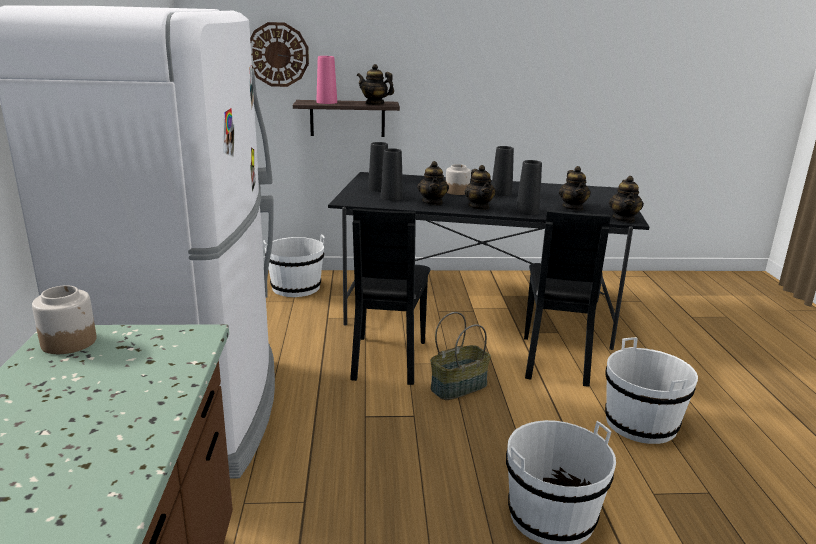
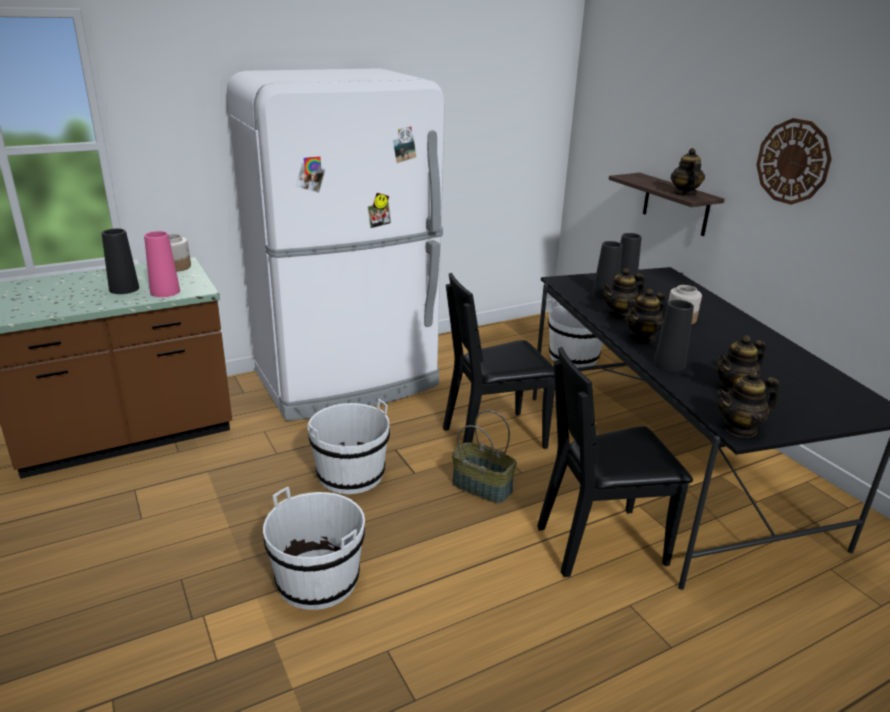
camera: 65 degrees right, 5 degrees up
wall clock [250,22,309,87] -> wall clock moved to [756,118,832,205]
pink vase [316,56,337,104] -> pink vase moved to [144,231,180,297]
black vase [492,146,514,196] -> black vase moved to [102,228,139,294]
white bucket [605,337,698,444] -> white bucket moved to [308,399,390,494]

